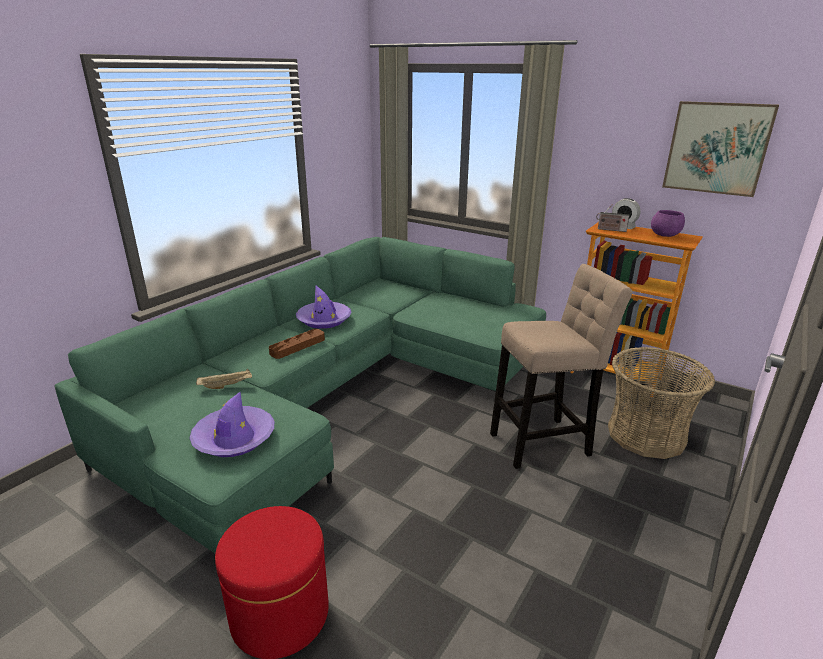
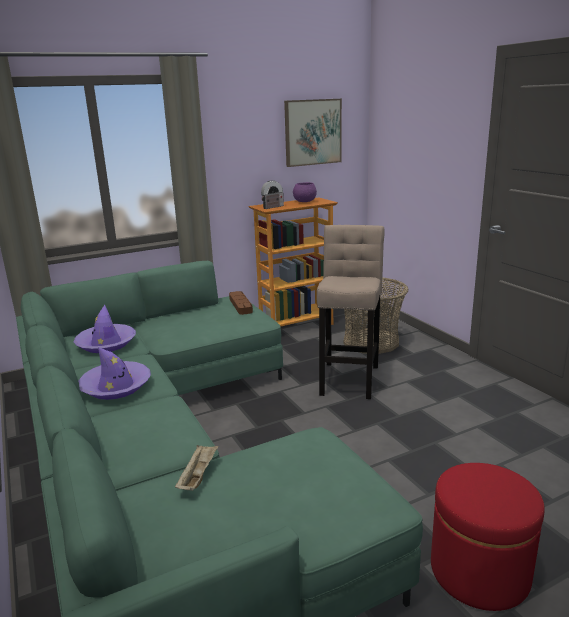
camera: 60 degrees left, 5 degrees down
purple hat [189,392,274,457] -> purple hat moved to [74,305,136,353]
brown tray [269,329,325,359] -> brown tray moved to [229,291,253,315]

